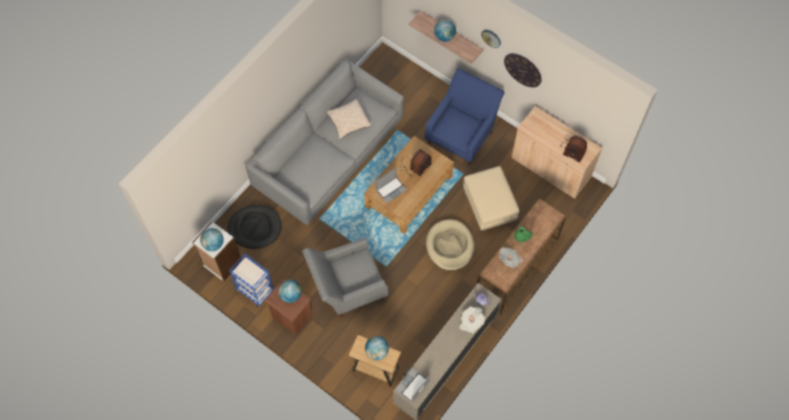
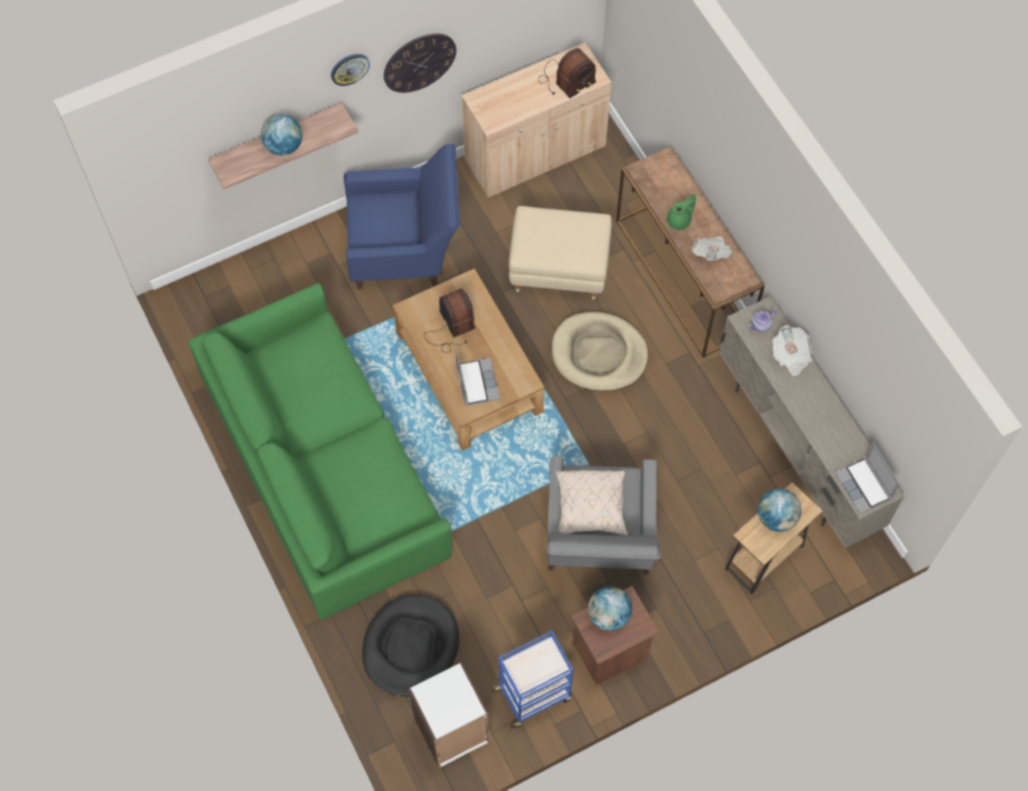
camera: 65 degrees left, 0 degrees up
globe [200,228,224,251] -> none
grey sofa [245,59,404,225] -> green sofa [188,283,452,620]
beige pillow [327,99,372,139] -> beige pillow moved to [556,470,628,536]
blue armchair [425,68,505,165] -> blue armchair turned 120 degrees clockwise [344,144,460,289]

